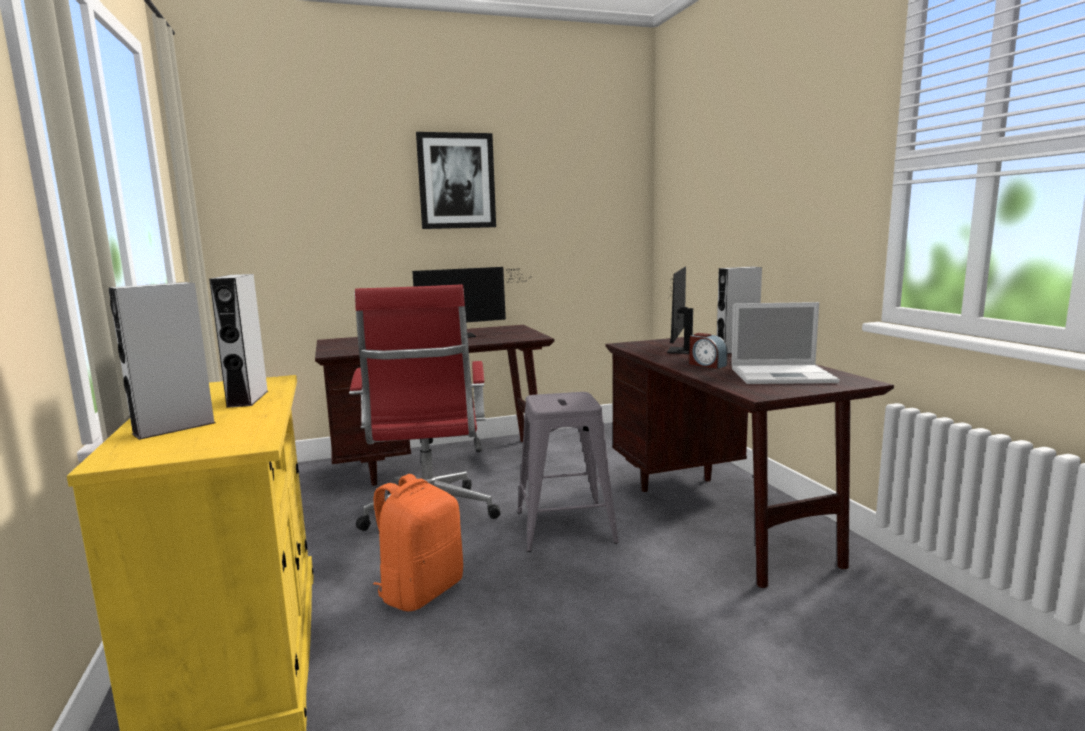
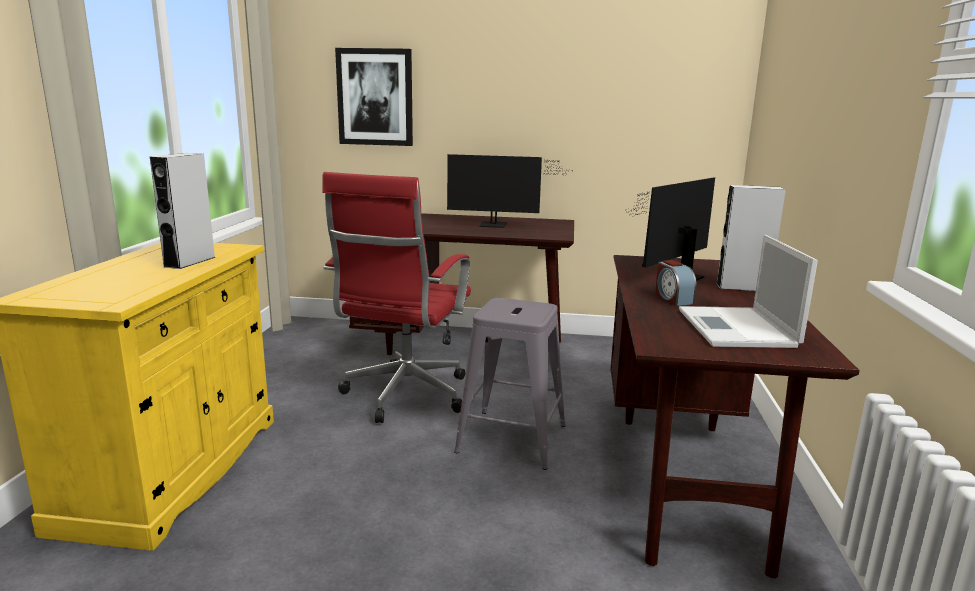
camera: 25 degrees right, 5 degrees up
grey speaker [108,282,215,440] -> none
orange backpack [373,474,463,611] -> none
picture [416,132,496,229] -> picture moved to [335,48,413,146]
laptop [731,302,840,384] -> laptop turned 60 degrees clockwise [679,235,818,348]

